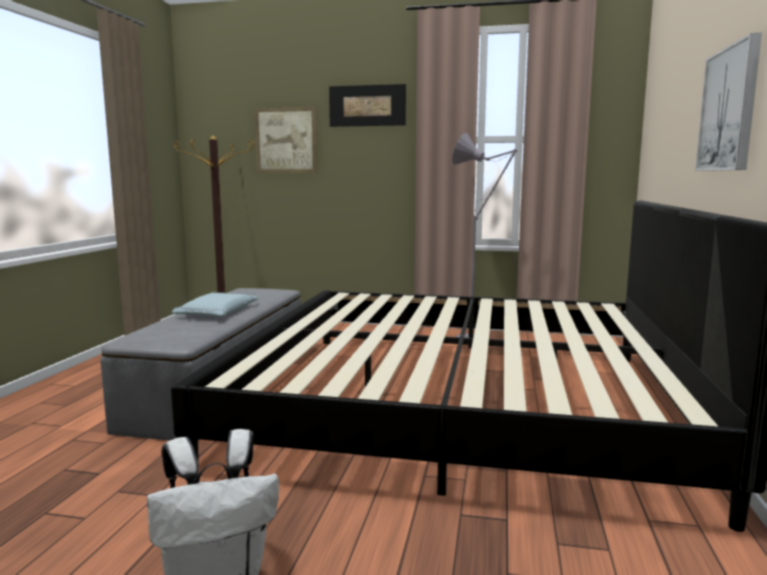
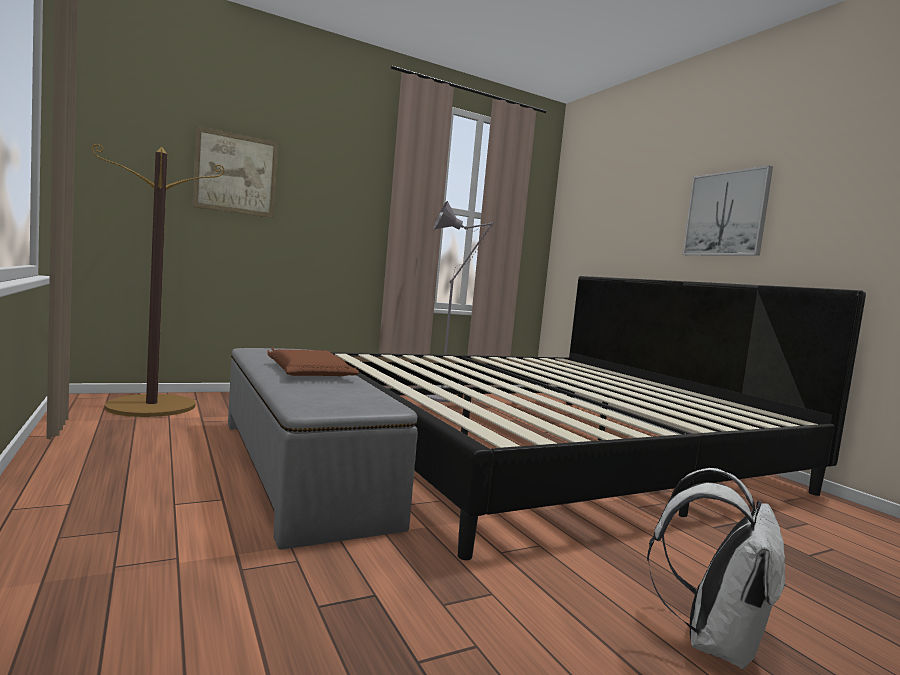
camera: 40 degrees left, 5 degrees down
blue pillow [172,291,259,317] -> brown pillow [267,347,359,377]
picture [329,84,406,127] -> none

